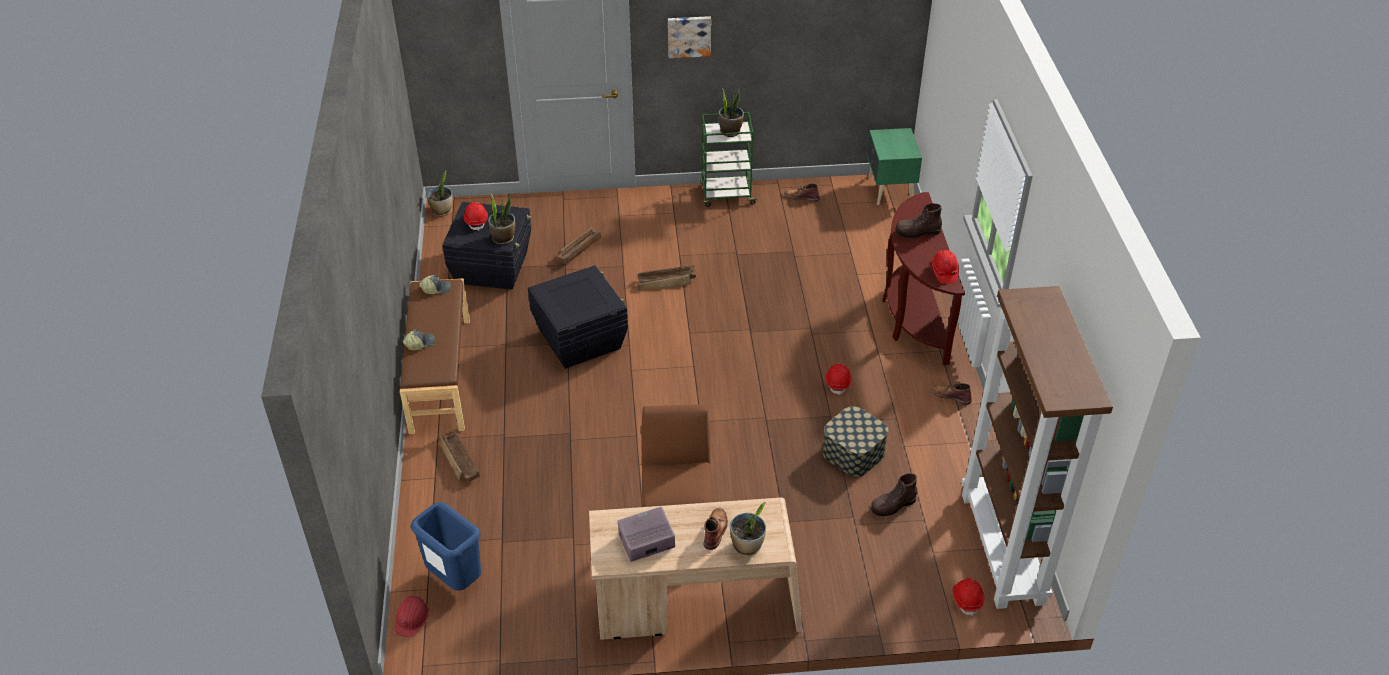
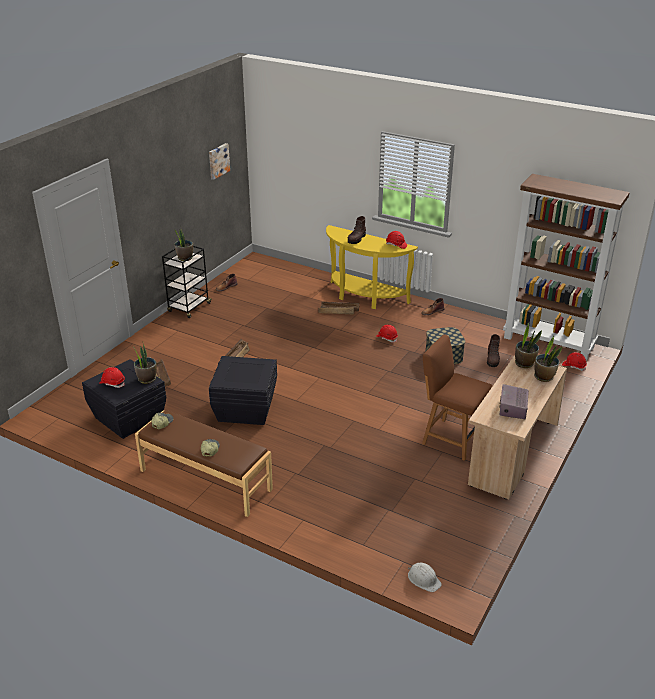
camera: 55 degrees left, 10 degrees down
red hard hat [395,595,429,637] -> white hard hat [408,563,442,592]
blue trash can [411,502,481,591] -> none
potted plant [427,170,453,216] -> potted plant moved to [515,323,542,368]
crate [439,431,480,482] -> crate moved to [318,302,359,315]
picture [668,16,711,58] -> picture moved to [209,143,230,180]
green cart [700,112,758,207] -> black cart [162,246,212,318]
brown boot [704,508,728,550] -> none
green nightstand [867,128,922,205] -> none
brown console table [882,192,965,365] -> yellow console table [326,225,418,309]

